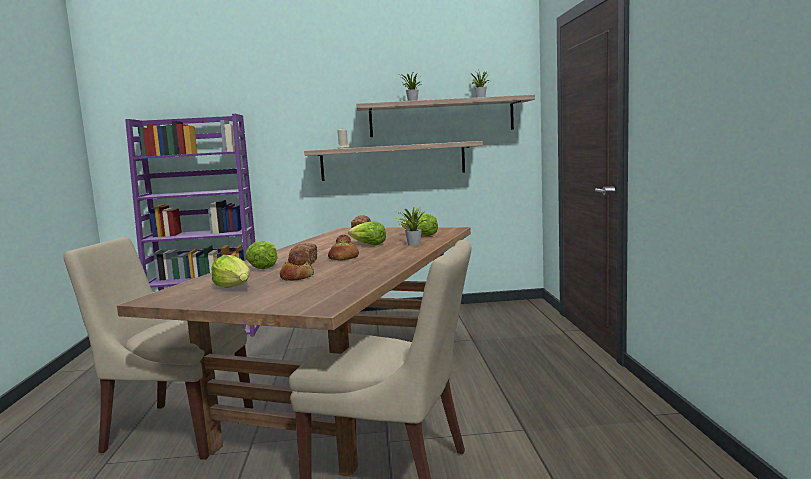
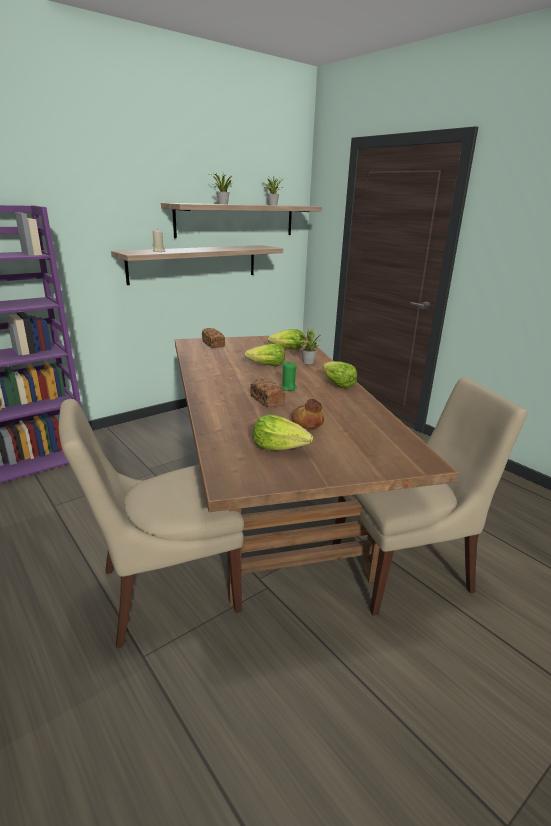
camera: 35 degrees left, 15 degrees up
lettuce [245,241,278,269] -> lettuce moved to [322,361,357,388]
bread [328,235,359,260] -> green candle [281,361,297,391]

